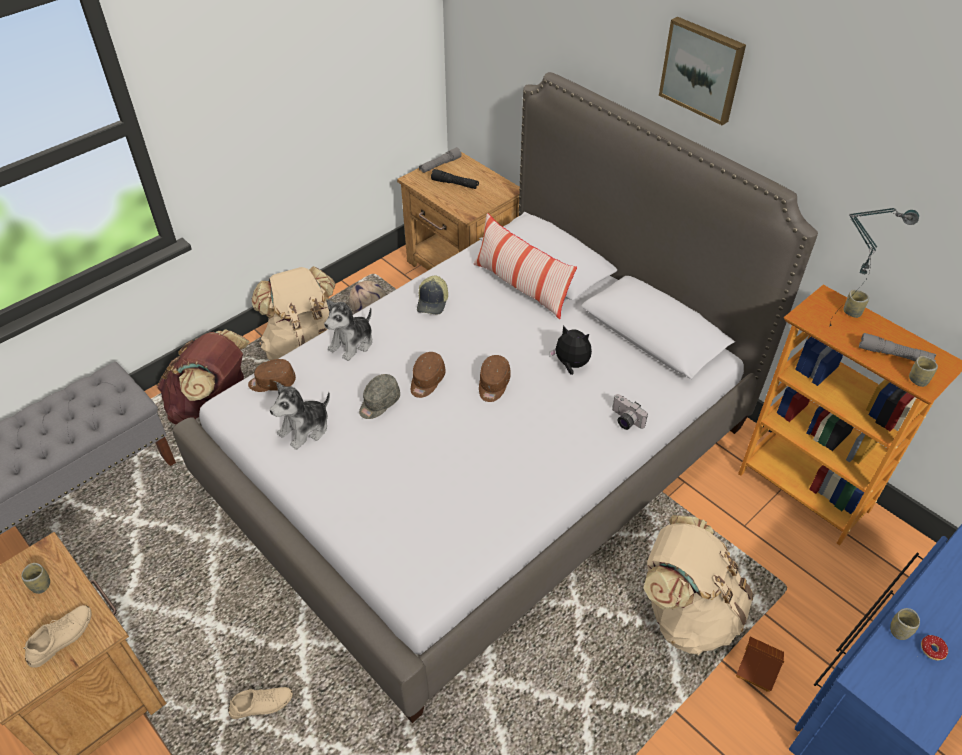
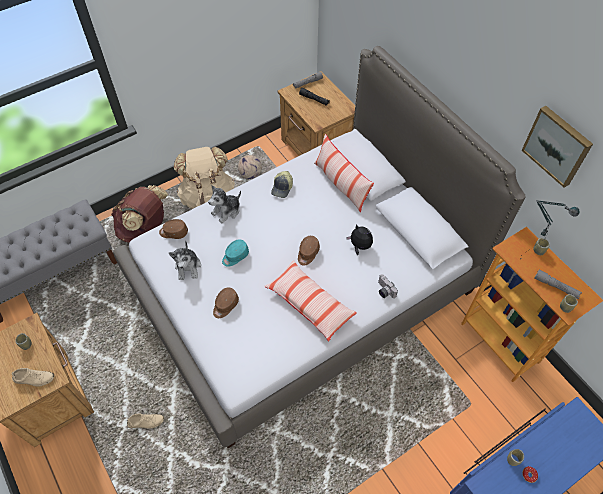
camera: 10 degrees right, 10 degrees up
beige shoe [23,605,92,668] -> beige shoe turned 45 degrees clockwise [12,368,54,387]
plush toy [270,382,330,450] -> plush toy turned 60 degrees counterclockwise [169,240,201,280]
grey cap [359,374,400,419] -> turquoise cap [222,239,249,267]
brown cap [411,352,446,398] -> brown cap moved to [213,288,239,318]
beige backpack [643,515,753,655] -> none
picture [659,17,746,125] -> picture moved to [522,106,593,188]
toy house [736,637,784,692] -> none
none -> pillow [264,260,357,342]

